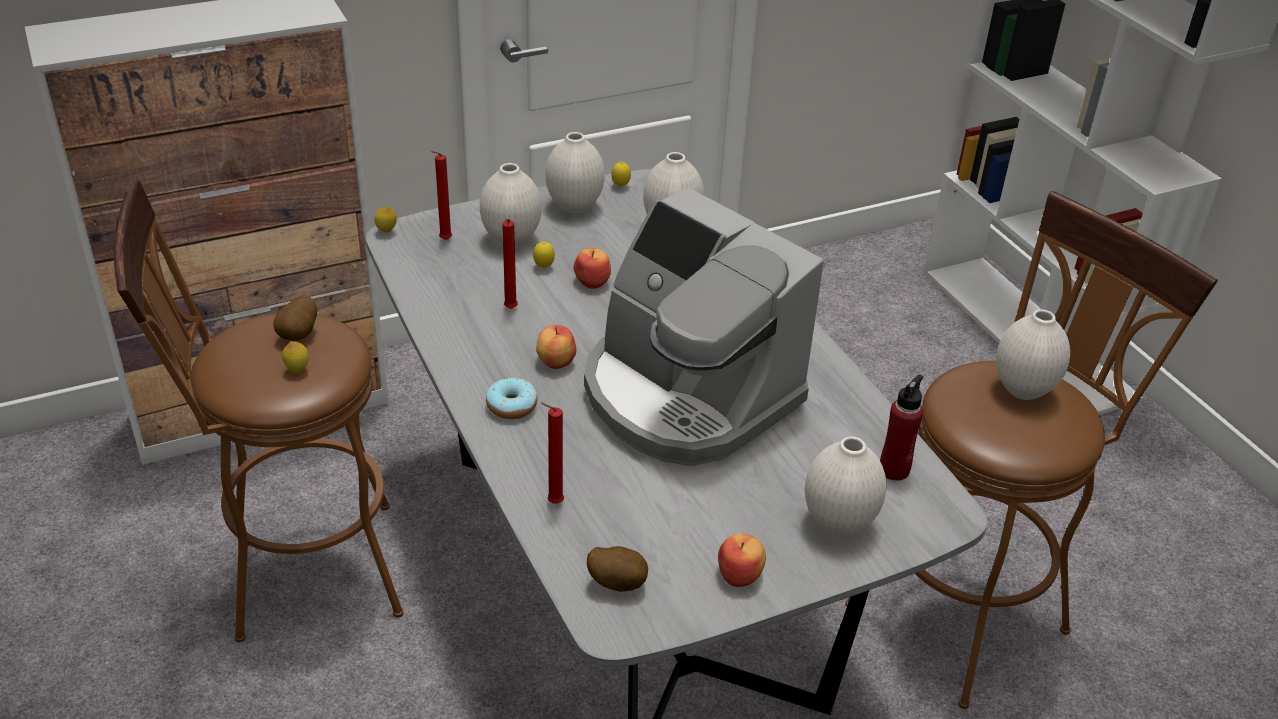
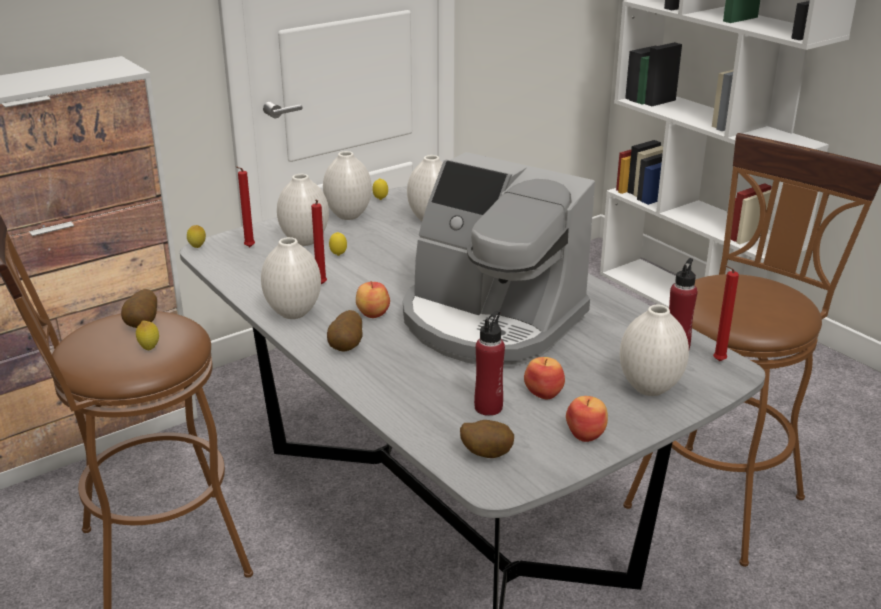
camera: 10 degrees left, 10 degrees down
donut [486,378,538,419] -> potato [327,310,363,352]
red candle [541,402,564,504] -> red candle moved to [713,265,739,361]
apple [574,248,611,289] -> apple moved to [524,357,565,399]
white vase [996,309,1070,400] -> white vase moved to [261,237,321,319]
none -> red bottle [474,311,505,416]

